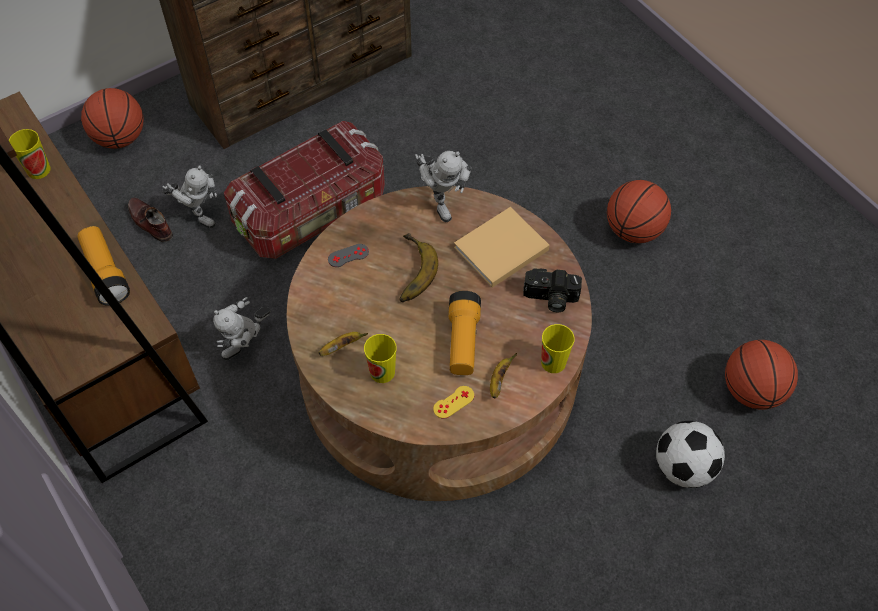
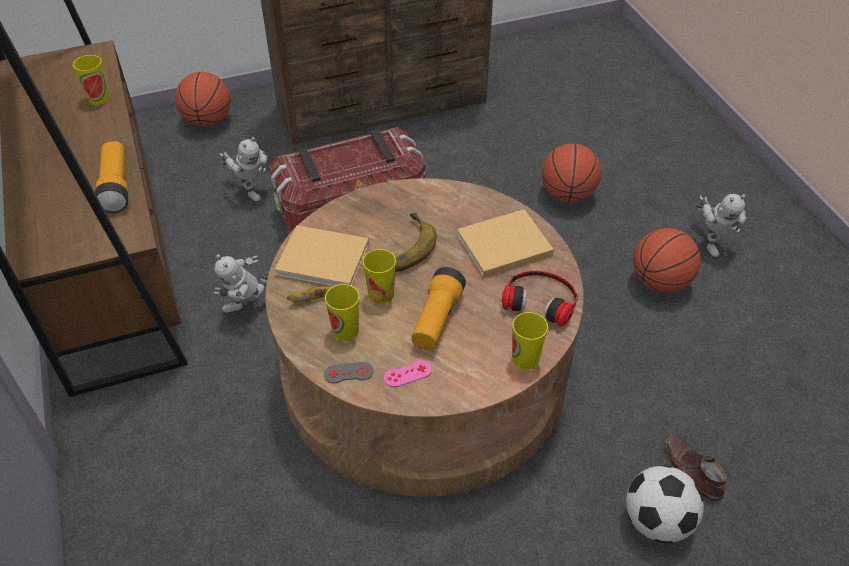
camera: 15 degrees right, 10 degrees down
brown shoe [128,198,173,242] -> brown shoe moved to [665,434,726,502]
grey game controller [328,244,369,267] -> grey game controller moved to [324,362,374,384]
toy robot [415,151,472,222] -> toy robot moved to [696,194,749,259]
yellow game controller [433,386,474,419] -> pink game controller [384,360,432,387]
banana [490,353,517,398] -> none
camera [523,268,582,312] -> headphones [502,271,578,326]
basketball [725,340,798,410] -> basketball moved to [542,143,601,203]
none -> beige book [274,225,369,287]
none -> cup [363,249,396,304]

